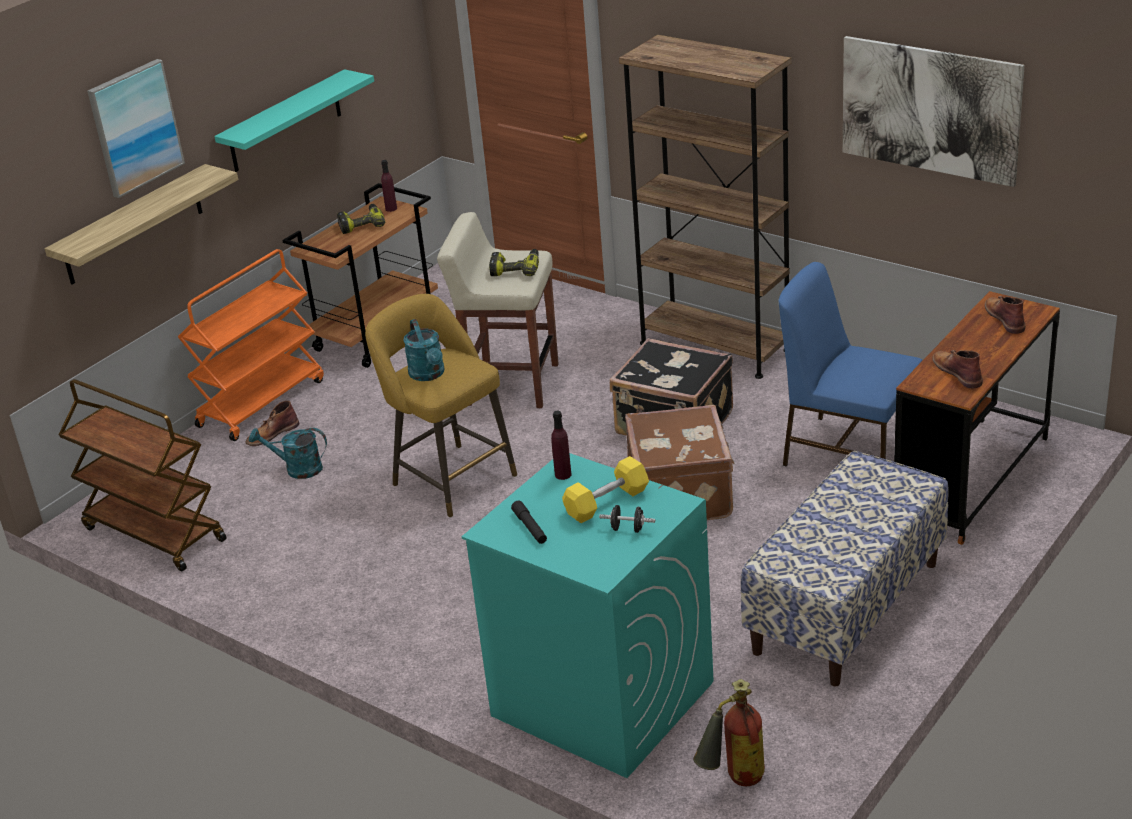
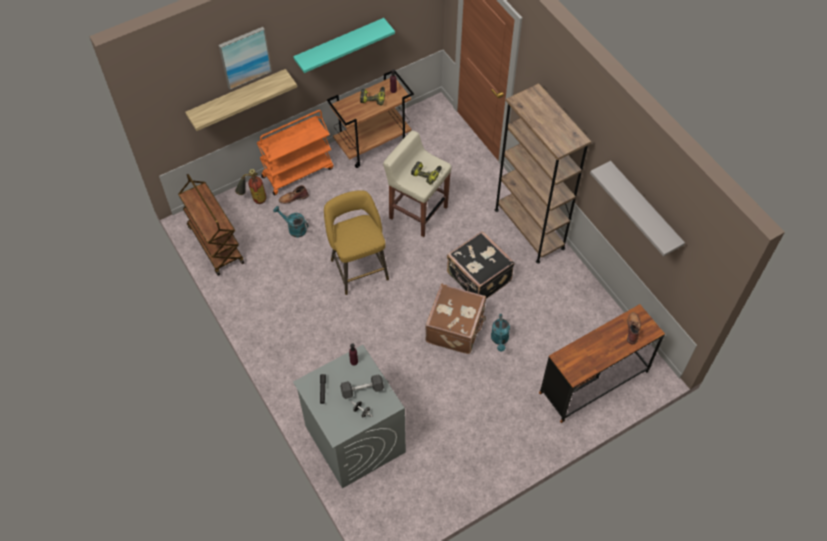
camera: 20 degrees right, 25 degrees up
turquoise watering can [403,319,444,381] -> turquoise watering can moved to [491,314,510,351]
turquoise washing machine [461,453,713,778] -> grey washing machine [293,345,406,488]
yellow dumbbell [562,456,649,523] -> grey dumbbell [340,374,384,399]
fire extinguisher [693,679,765,786] -> fire extinguisher moved to [235,169,266,204]
bench [741,451,949,686] -> none
blue chair [779,262,923,466] -> none
picture [843,36,1025,187] -> grey shelf [590,161,685,257]
brown boot [932,350,983,388] -> none

